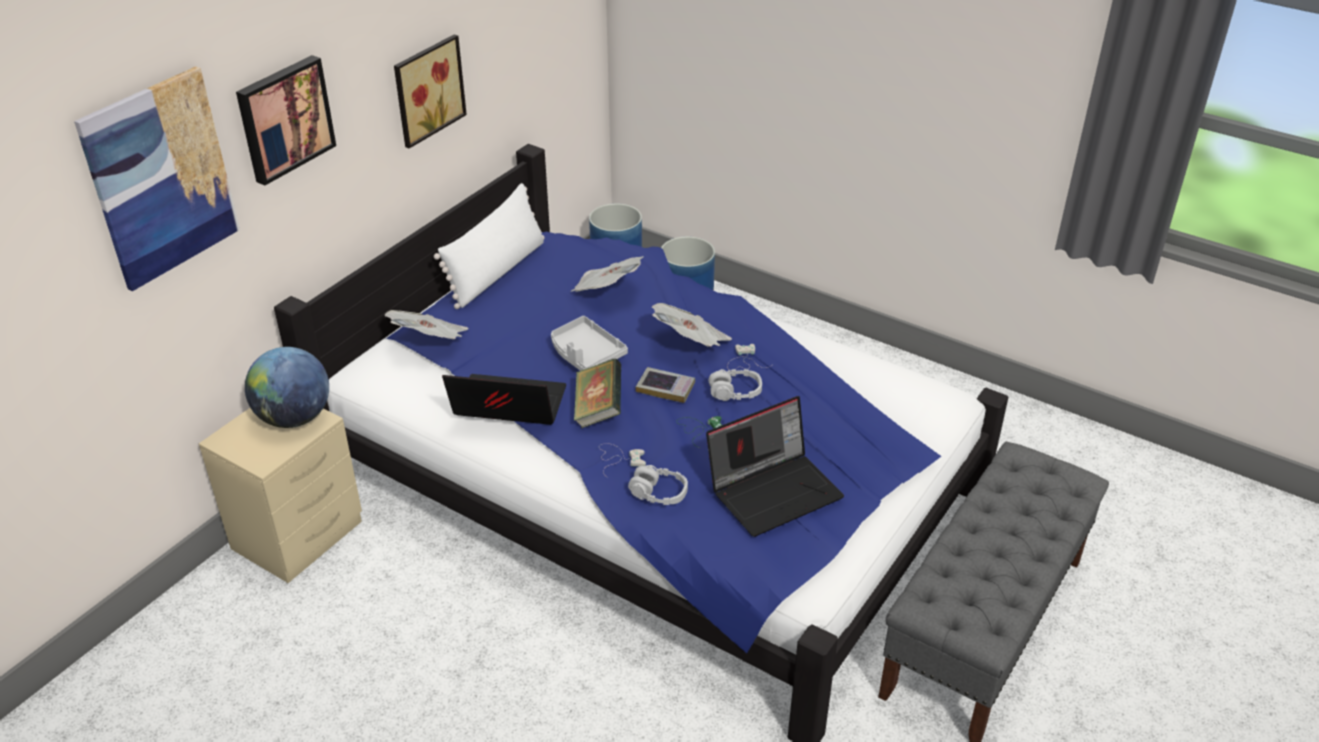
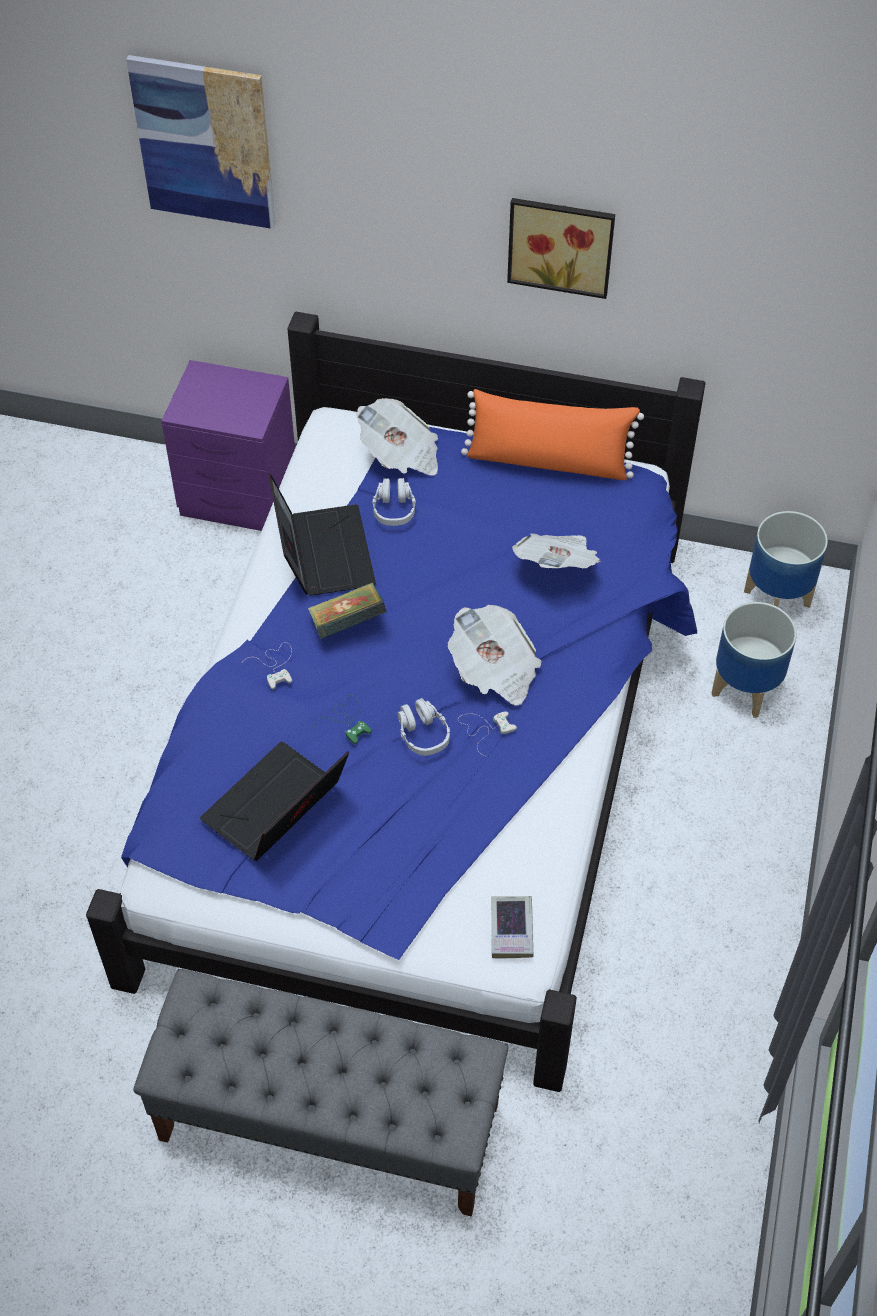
camera: 70 degrees right, 15 degrees up
beige nightstand [199,408,362,583] -> purple nightstand [161,360,295,531]
picture [236,55,336,185] -> none
globe [245,347,329,428] -> none
white pillow [434,183,545,309] -> orange pillow [461,389,644,480]
grey tray [551,316,628,371] -> none
grey headphones [628,465,688,505] -> grey headphones moved to [372,478,416,526]
book [636,367,695,403] -> book moved to [491,896,534,958]
laptop [706,396,844,537] -> laptop turned 90 degrees clockwise [200,742,349,861]

